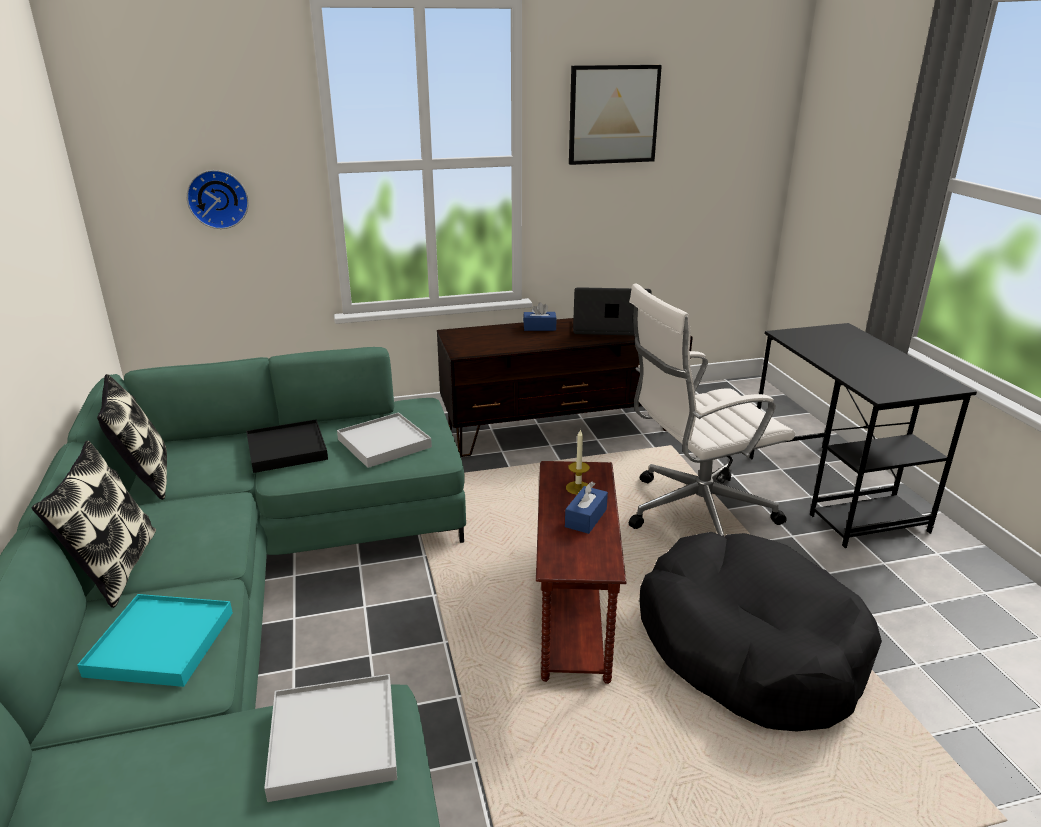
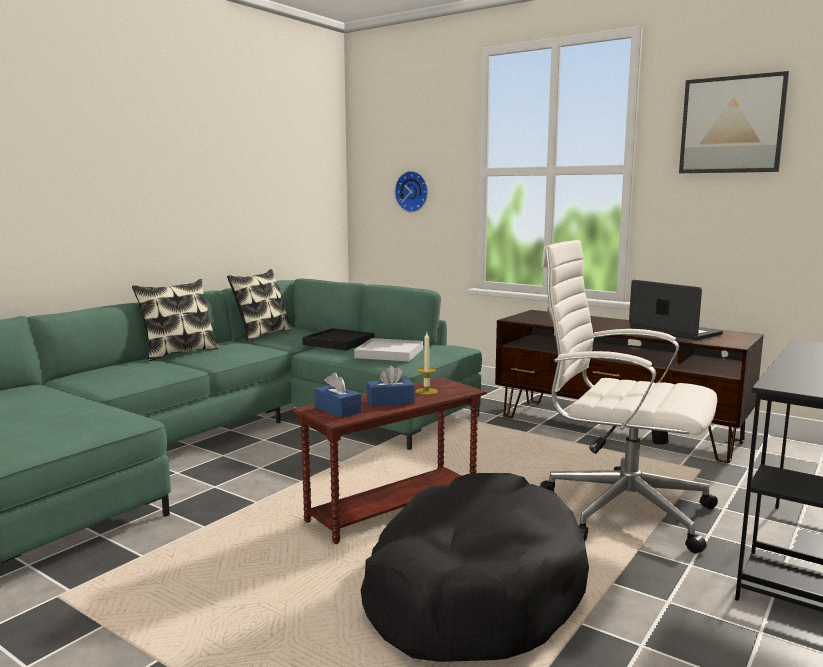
camera: 50 degrees right, 15 degrees down
turquoise tray [77,594,233,687] -> none
white tray [264,674,397,802] -> none
blue tissue box [523,302,557,331] -> blue tissue box moved to [315,372,361,418]

